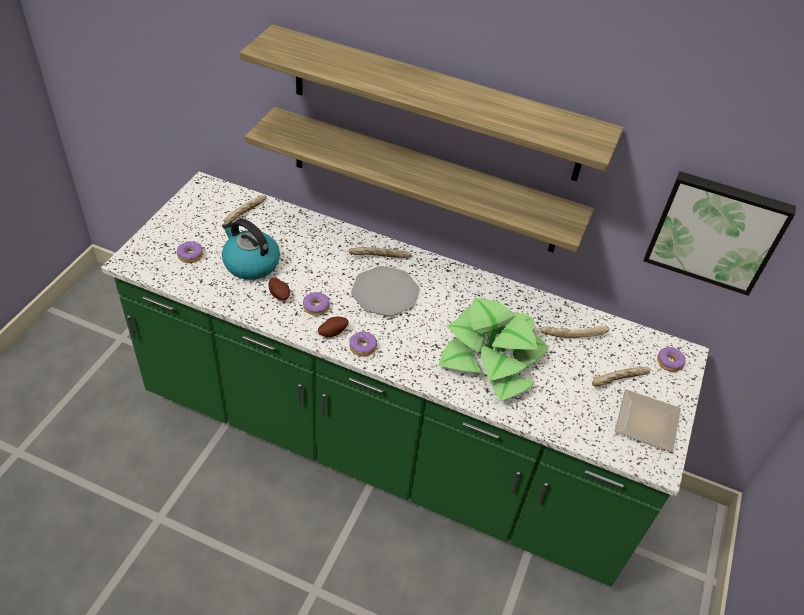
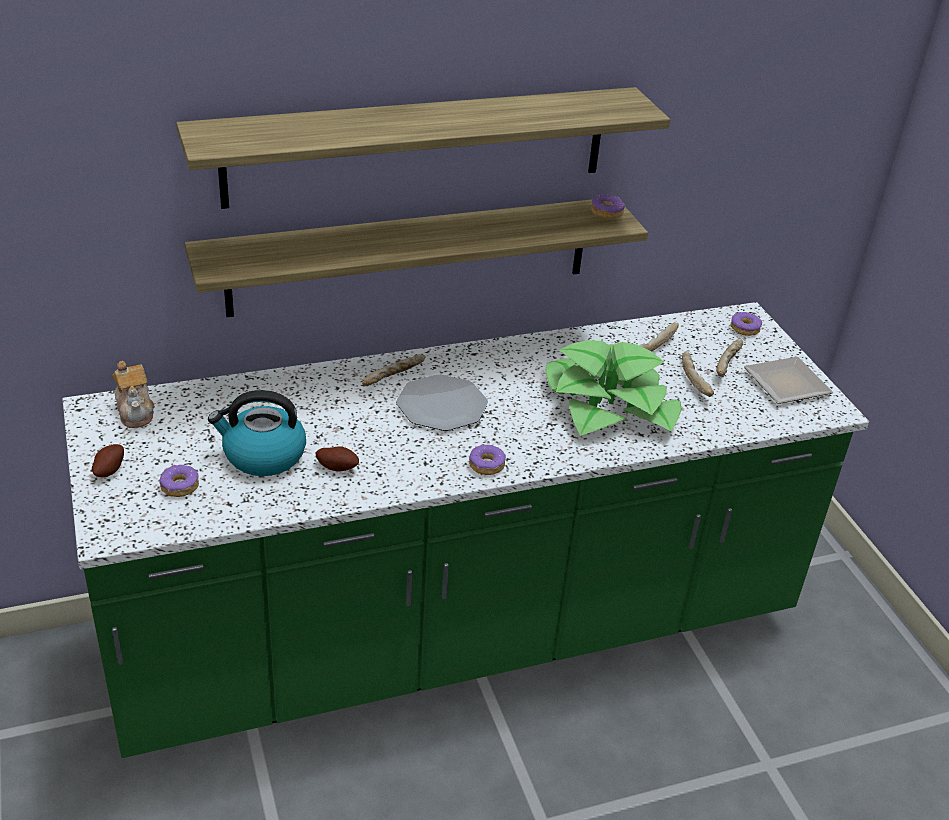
camera: 40 degrees left, 10 degrees down
bread [224,195,267,223] -> bread moved to [682,351,714,397]
donut [303,292,330,316] -> donut moved to [591,195,625,219]
potato [318,316,349,337] -> potato moved to [92,444,124,477]
picture [644,171,796,296] -> none
none -> teapot [113,361,155,428]

